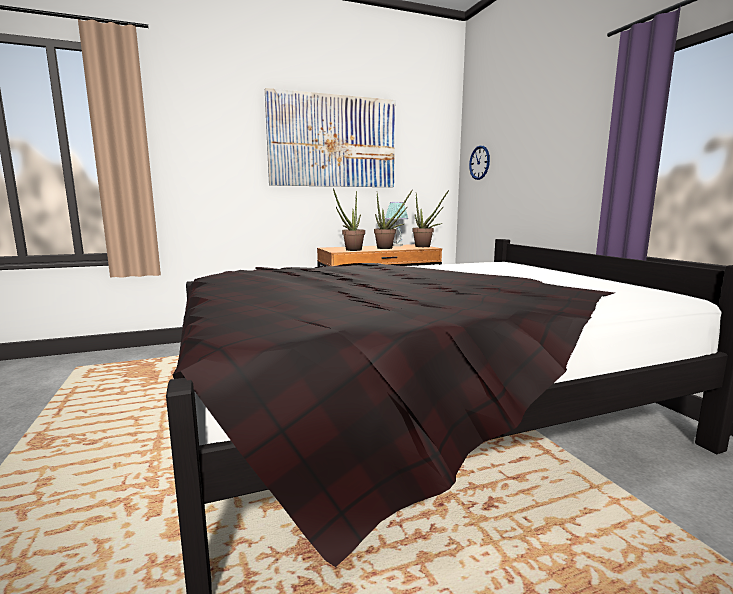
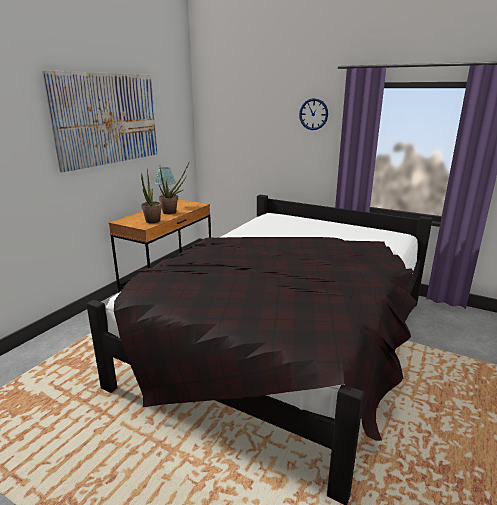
camera: 40 degrees left, 10 degrees up
potted plant [412,190,449,247] -> none
wall clock [469,145,490,180] -> wall clock moved to [299,98,328,130]

